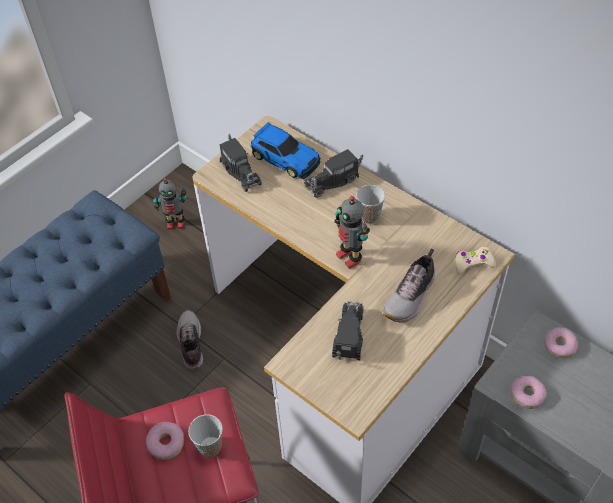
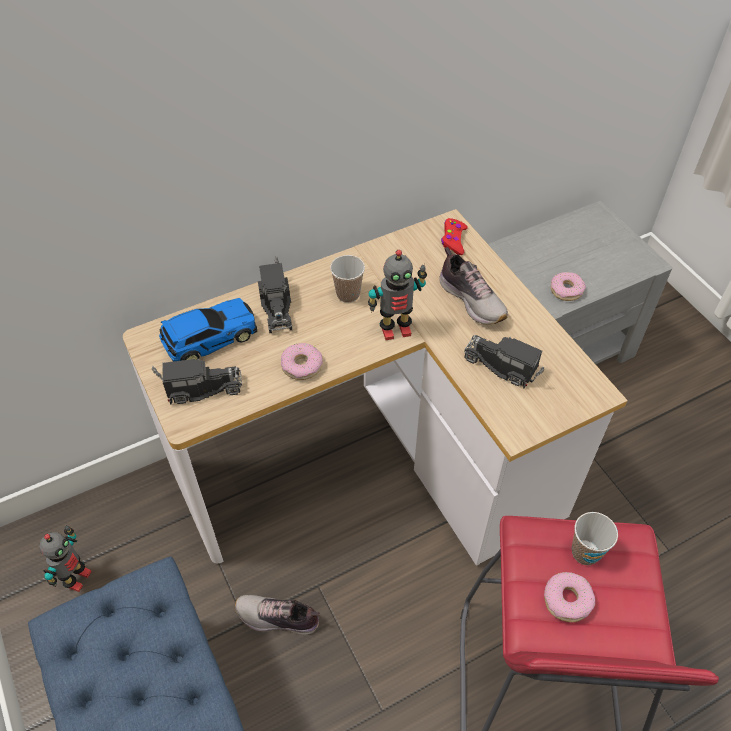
camera: 70 degrees left, 0 degrees up
beige game controller [455,247,496,275] -> red game controller [441,218,468,255]
donut [544,327,578,358] -> donut moved to [281,343,323,380]

